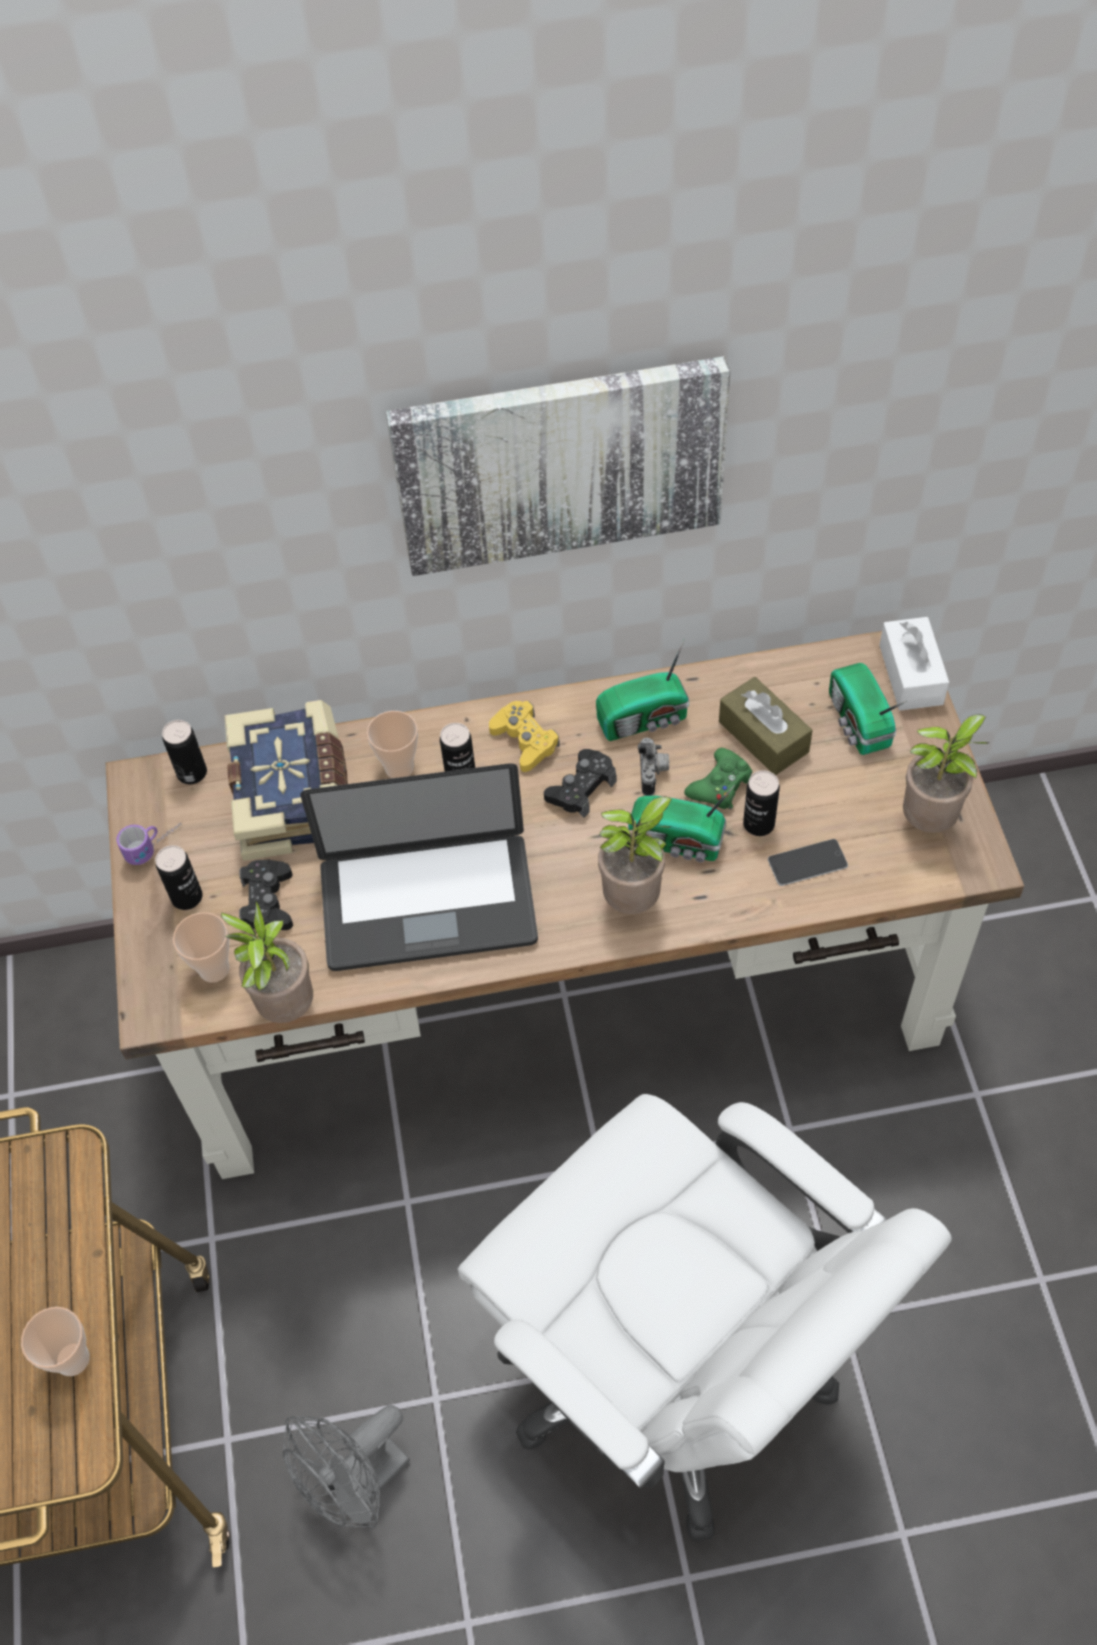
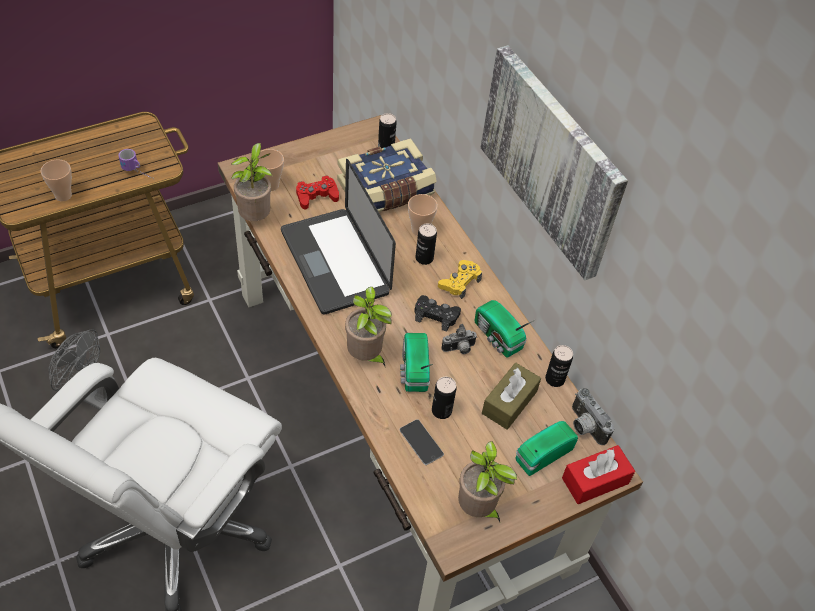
camera: 65 degrees right, 5 degrees down
mug [117,823,182,865] -> mug moved to [118,149,154,180]
can [155,845,203,910] -> can moved to [545,345,573,387]
black game controller [239,860,293,930] -> red game controller [296,175,339,210]
green game controller [684,748,752,810] -> none
white tissue box [879,617,949,711] -> red tissue box [562,445,635,504]
none -> camera [572,388,614,445]

